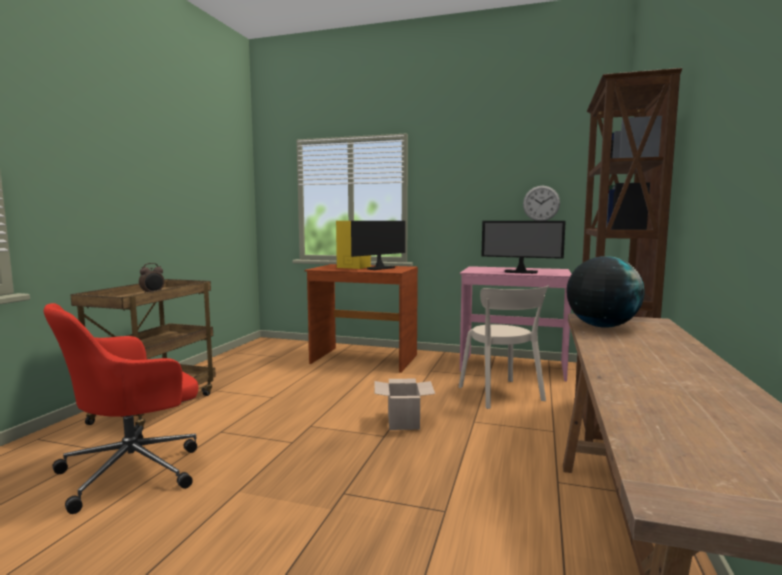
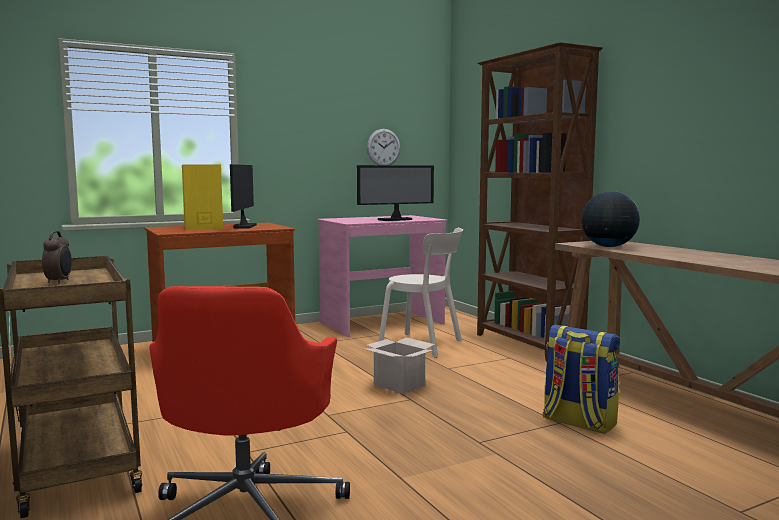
camera: 45 degrees left, 0 degrees up
none -> backpack [543,325,620,434]

